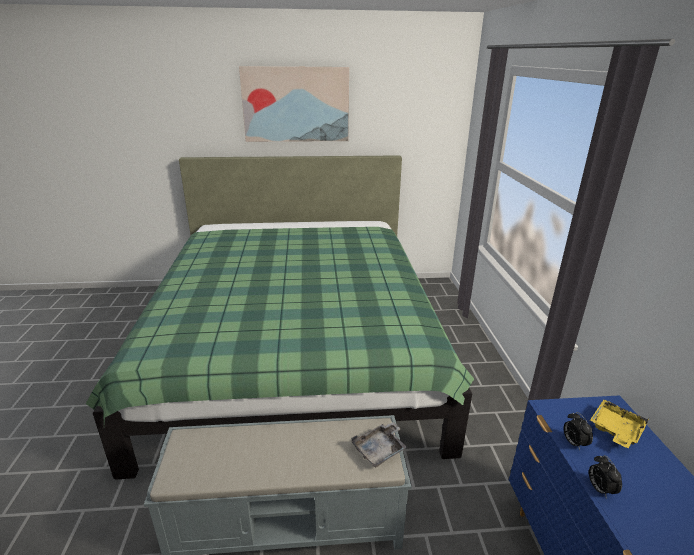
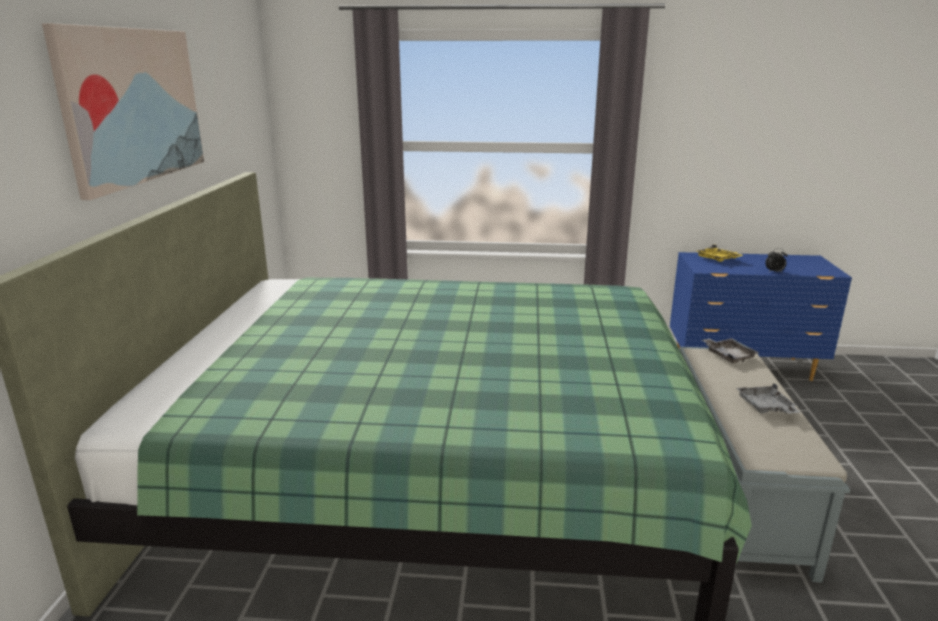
camera: 80 degrees left, 5 degrees down
alarm clock [563,412,593,451] -> none
none -> grey tray [736,383,800,414]

